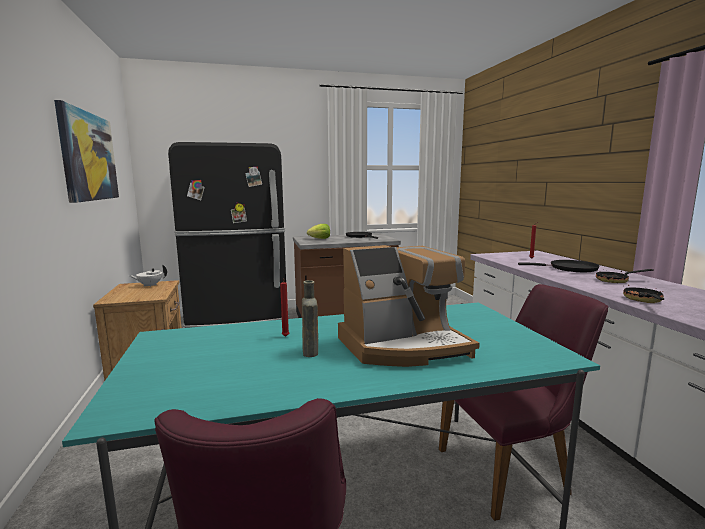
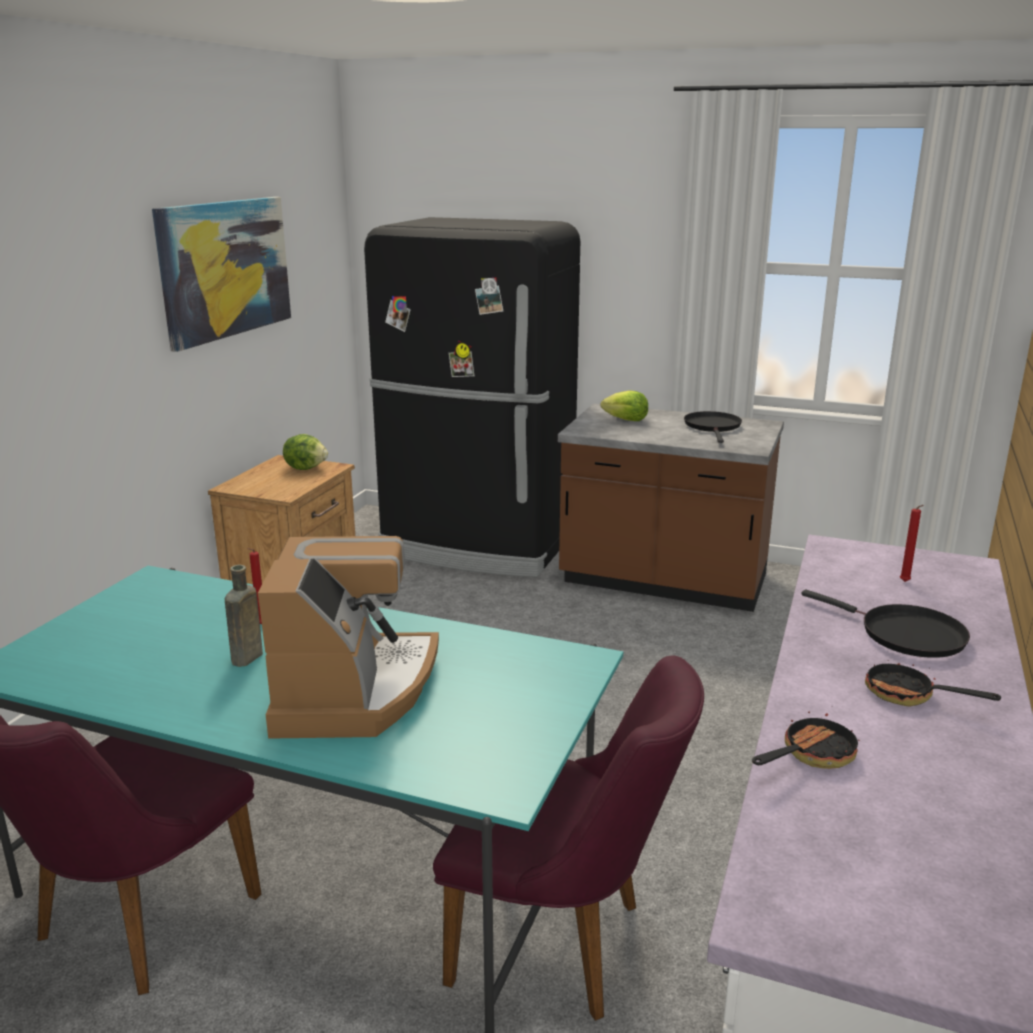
camera: 35 degrees right, 10 degrees up
white teapot [129,265,167,287] -> lettuce [283,434,328,470]
coffee machine [338,245,480,367] -> coffee machine turned 105 degrees counterclockwise [258,536,439,739]

